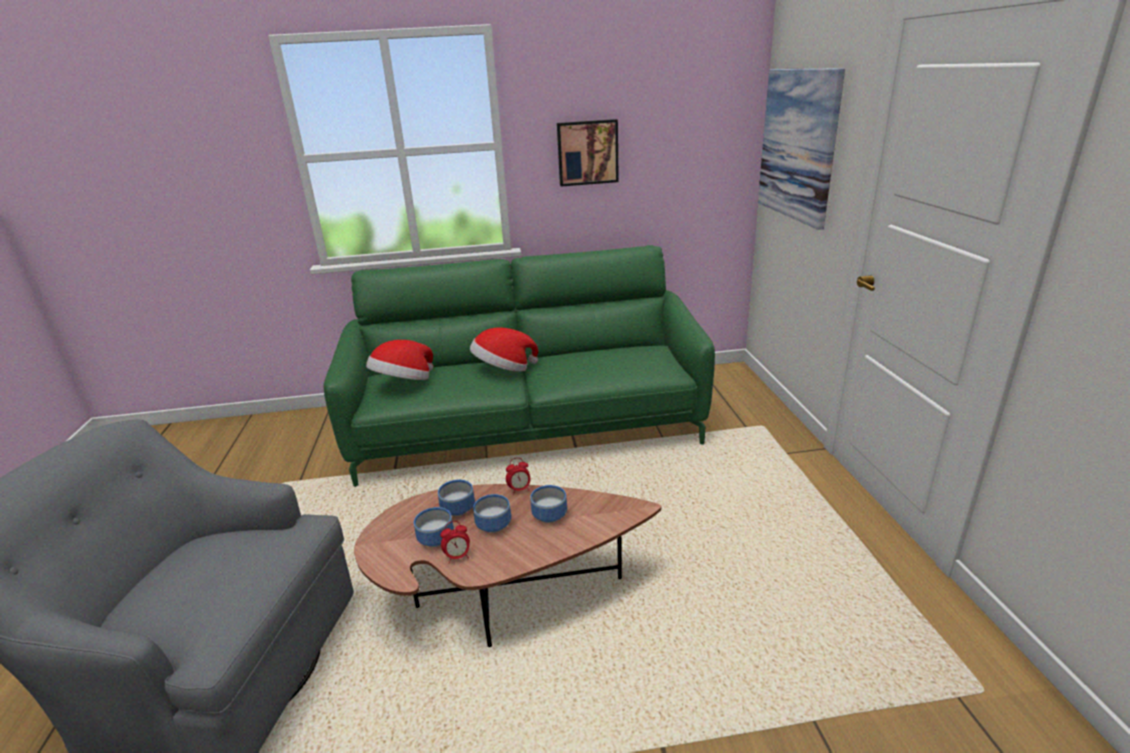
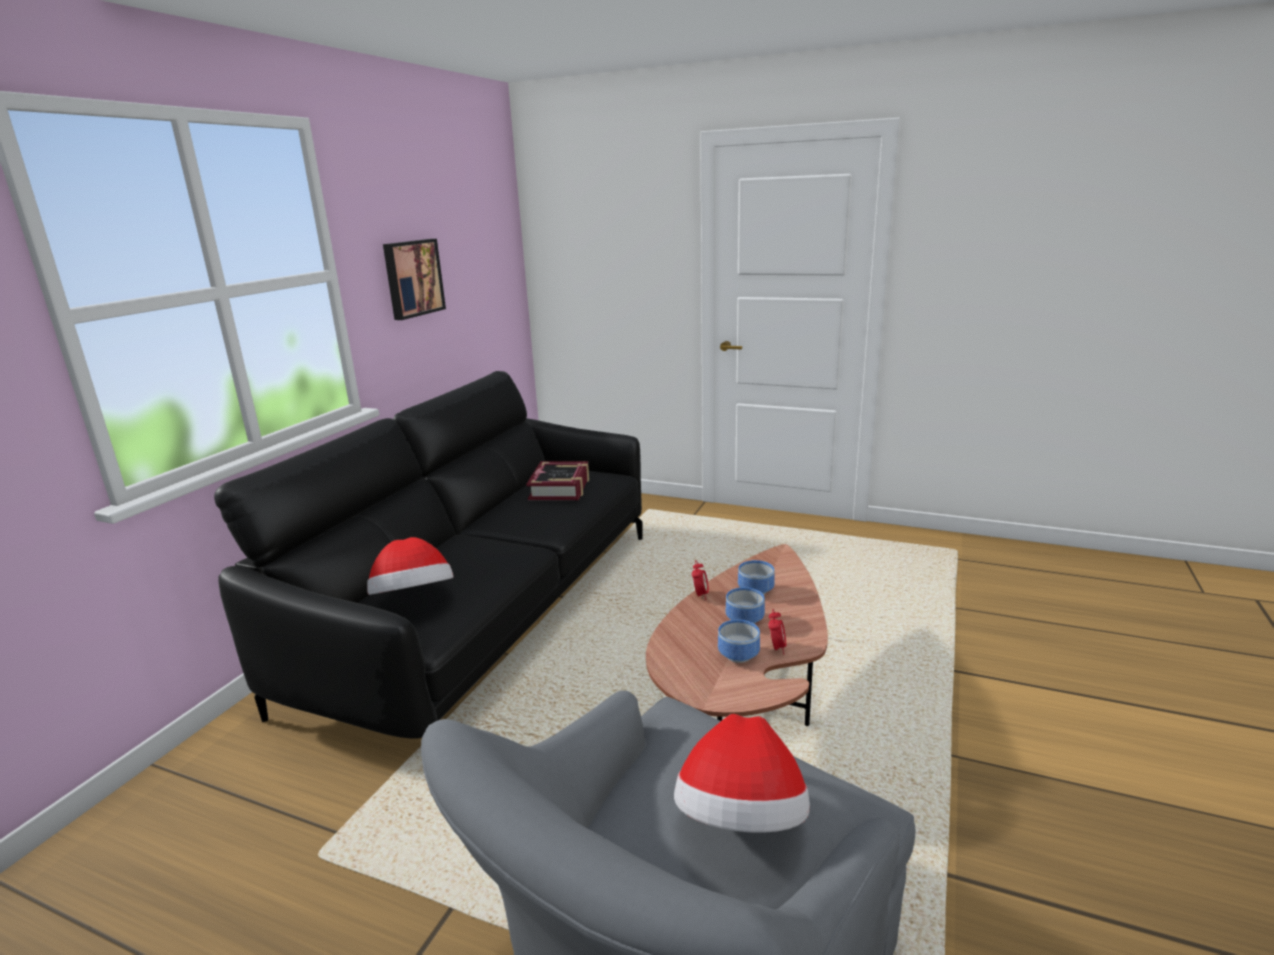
camera: 60 degrees left, 5 degrees down
green sofa [324,245,715,487] -> black sofa [214,371,643,739]
bowl [438,480,475,516] -> none
hat [470,328,538,372] -> hat moved to [674,714,810,833]
picture [758,68,845,230] -> none
none -> book [526,461,589,500]

